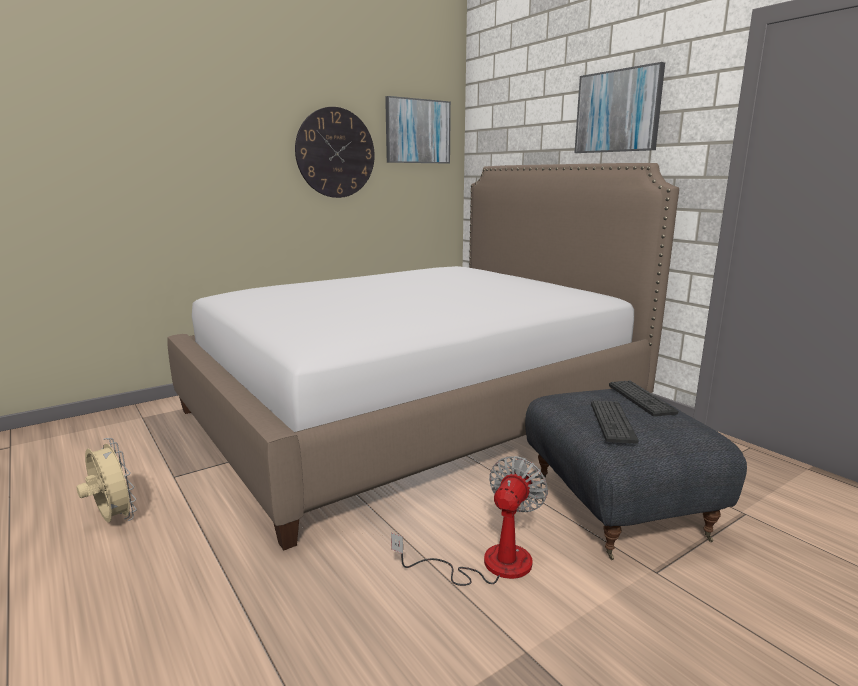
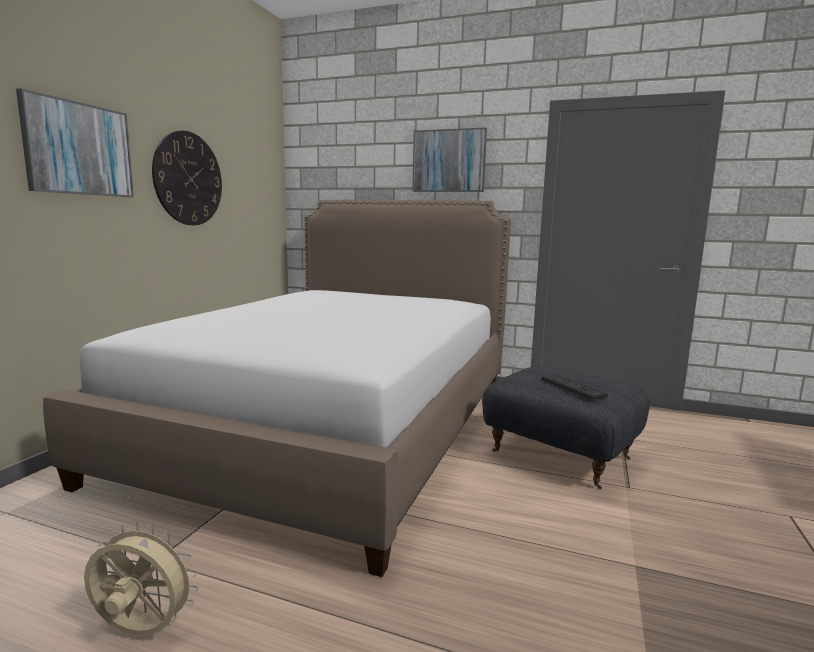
camera: 35 degrees left, 5 degrees down
picture [385,96,451,163] -> picture moved to [16,88,134,197]
fan [391,456,548,586] -> none
keyboard [609,380,678,417] -> none

